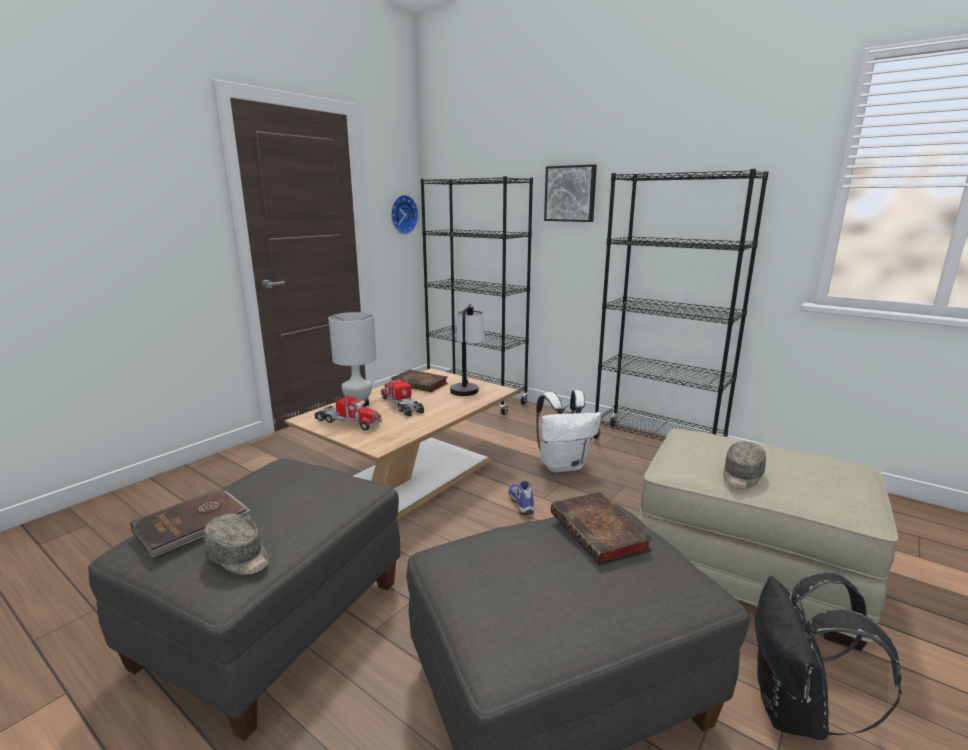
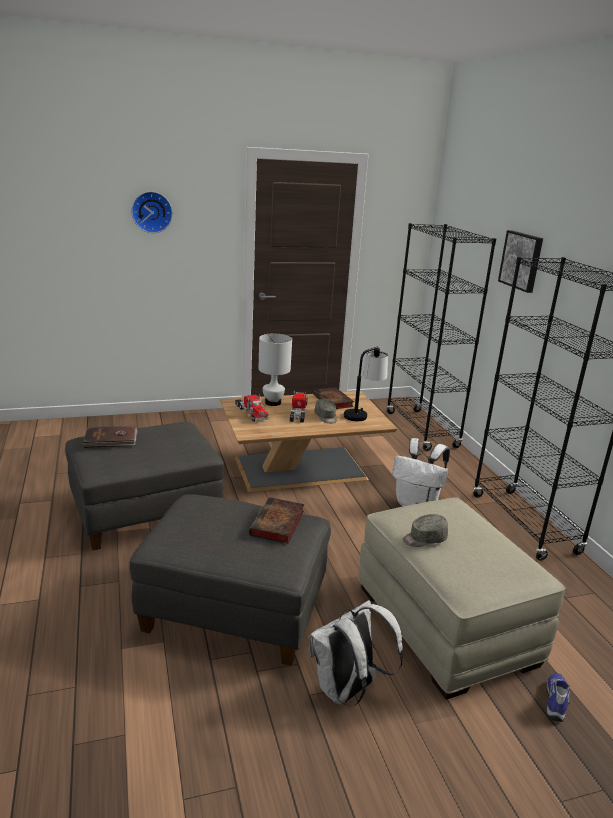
camera: 35 degrees right, 5 degrees up
grey cap [203,514,269,575] -> grey cap moved to [314,399,337,424]
wall clock [391,195,419,235] -> wall clock moved to [131,191,173,233]
shoe [509,481,534,515] -> shoe moved to [546,673,570,722]
black backpack [755,573,902,740] -> white backpack [309,600,403,706]

